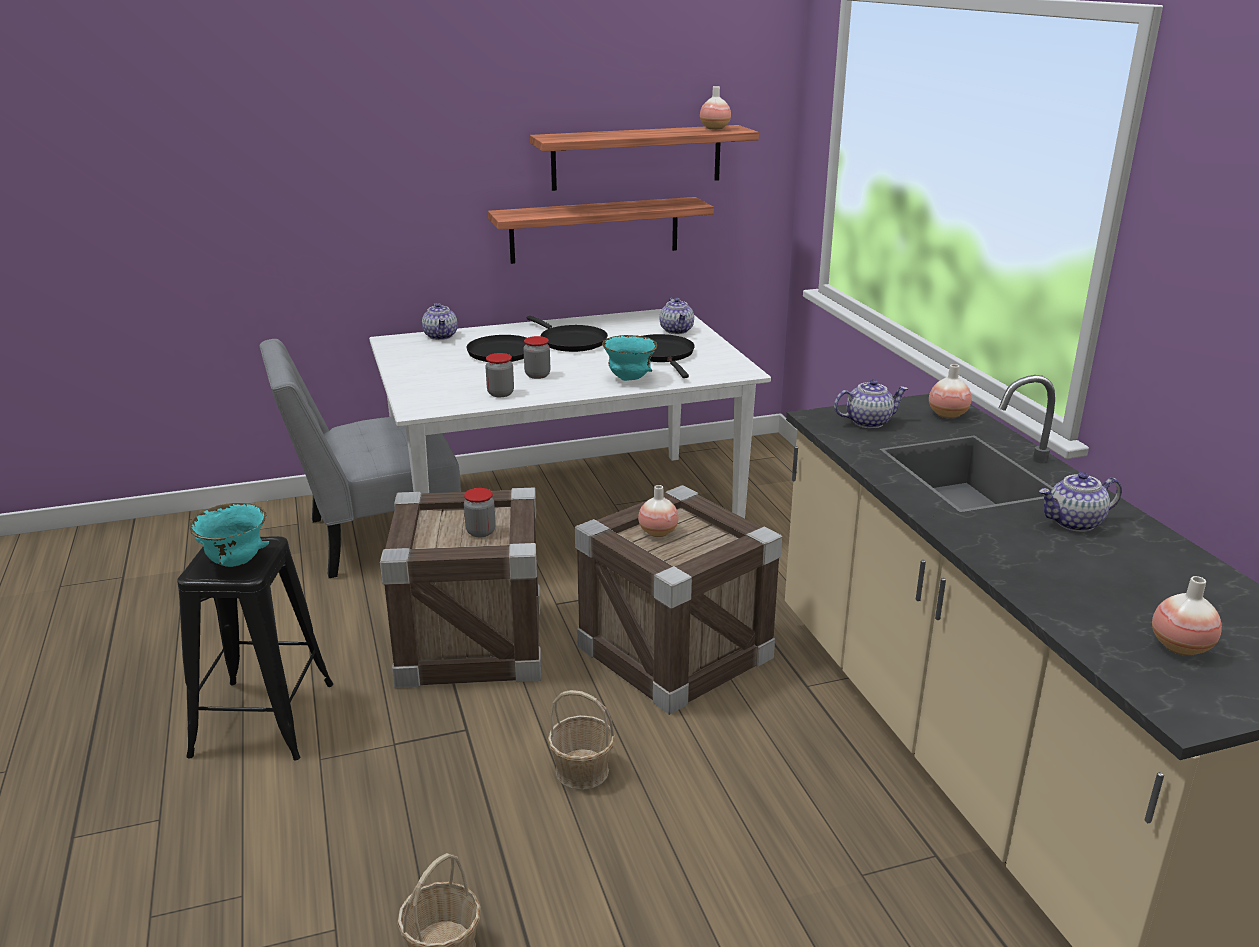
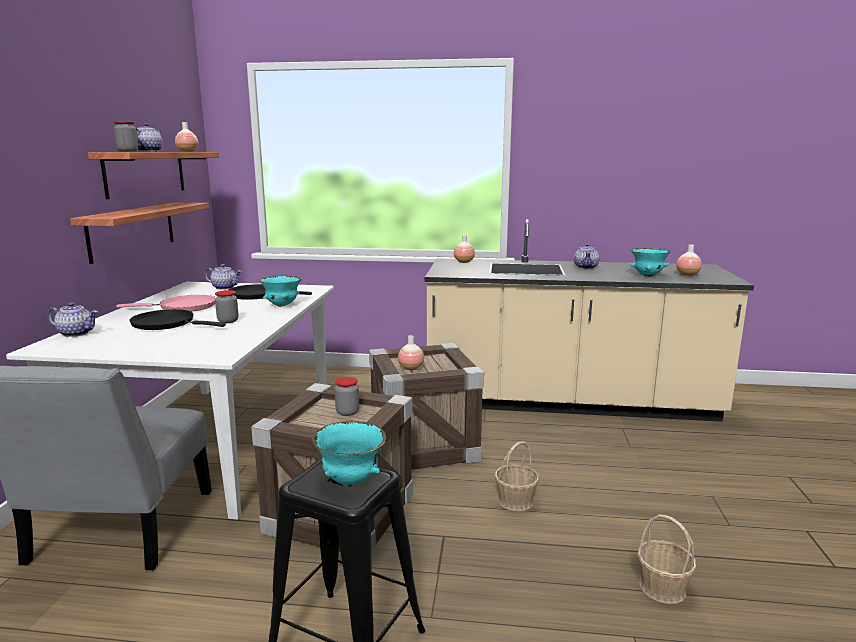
camera: 65 degrees left, 10 degrees down
jar [485,353,514,397] -> jar moved to [114,121,138,152]
black frying pan [526,316,608,352] -> pink frying pan [117,295,216,312]
teapot [834,379,908,428] -> teapot moved to [136,123,163,152]
none -> turquoise bowl [630,248,671,276]

